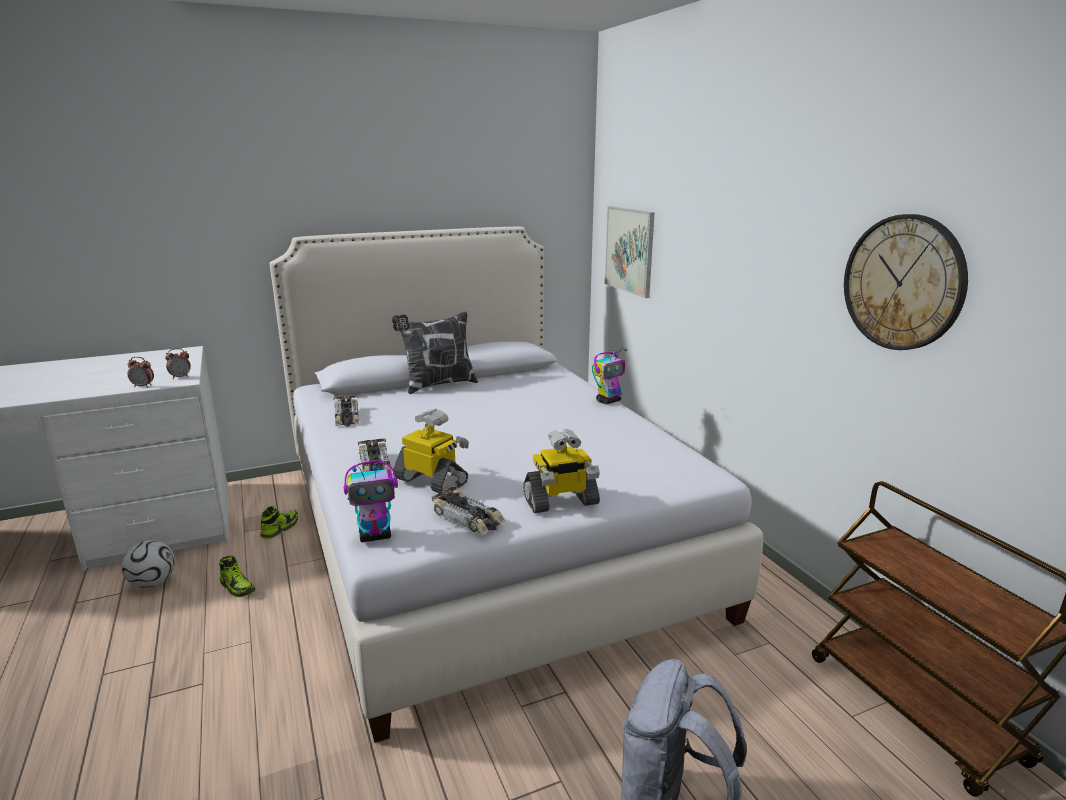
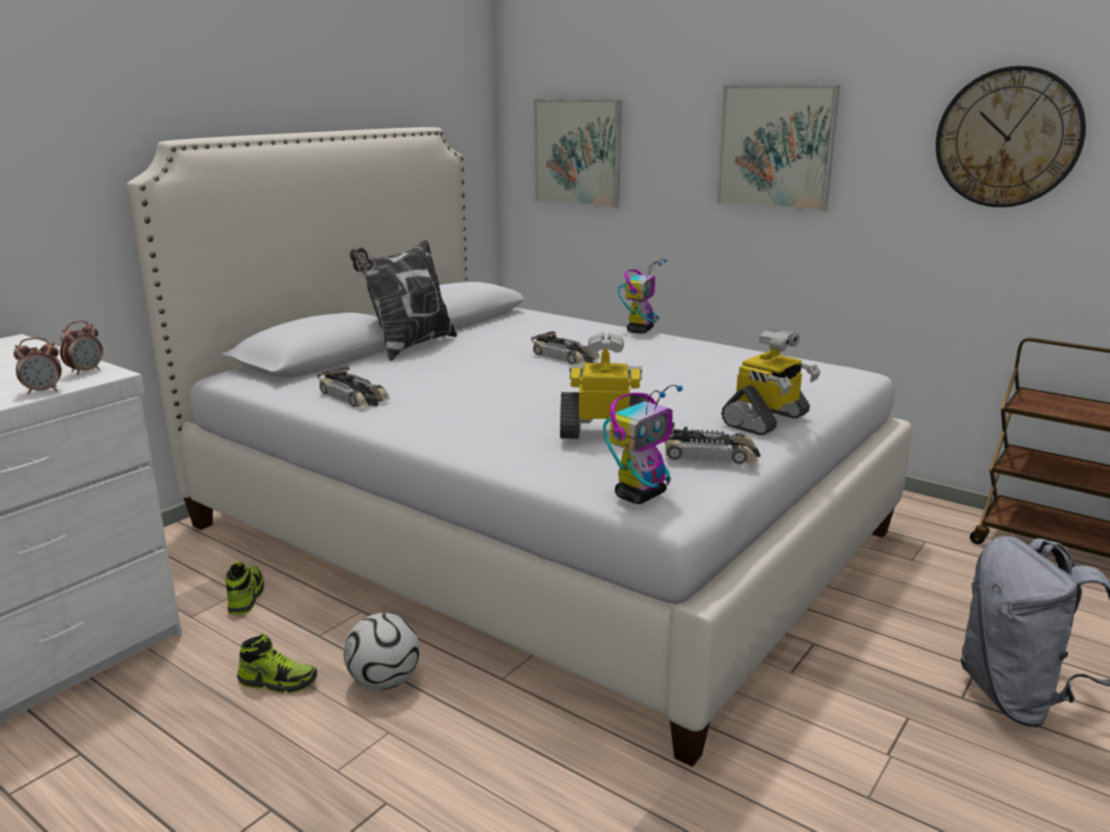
camera: 30 degrees left, 0 degrees up
football [122,540,175,588] -> football moved to [344,613,420,690]
toy car [358,438,392,474] -> toy car moved to [531,331,601,364]
none -> picture [716,85,840,212]

